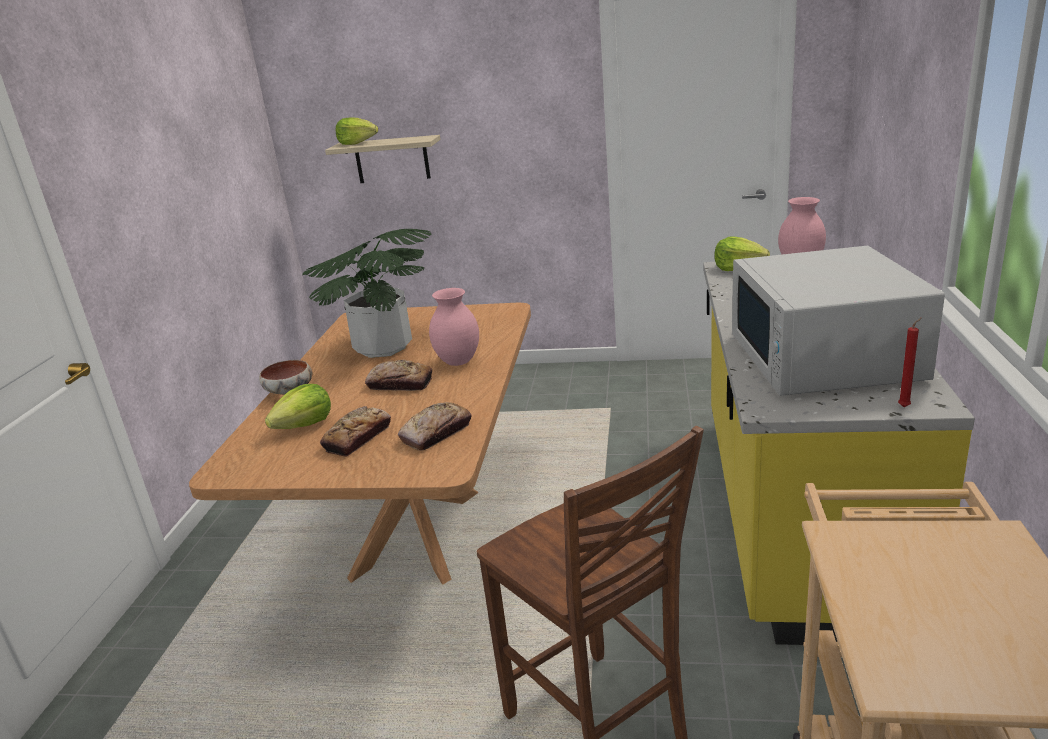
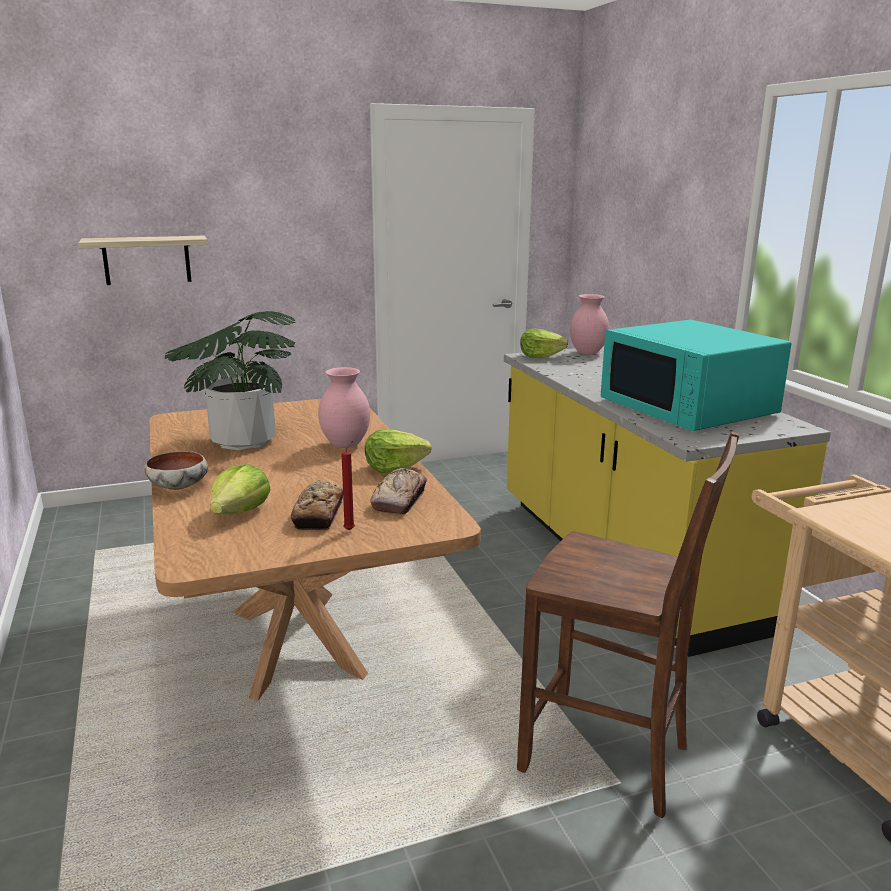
camera: 30 degrees left, 5 degrees down
lettuce [336,117,378,145] -> lettuce moved to [365,429,432,474]
bread [365,359,432,391] -> none
white microwave [732,245,945,396] -> turquoise microwave [601,320,792,431]
red candle [898,317,922,407] -> red candle moved to [342,441,355,531]

